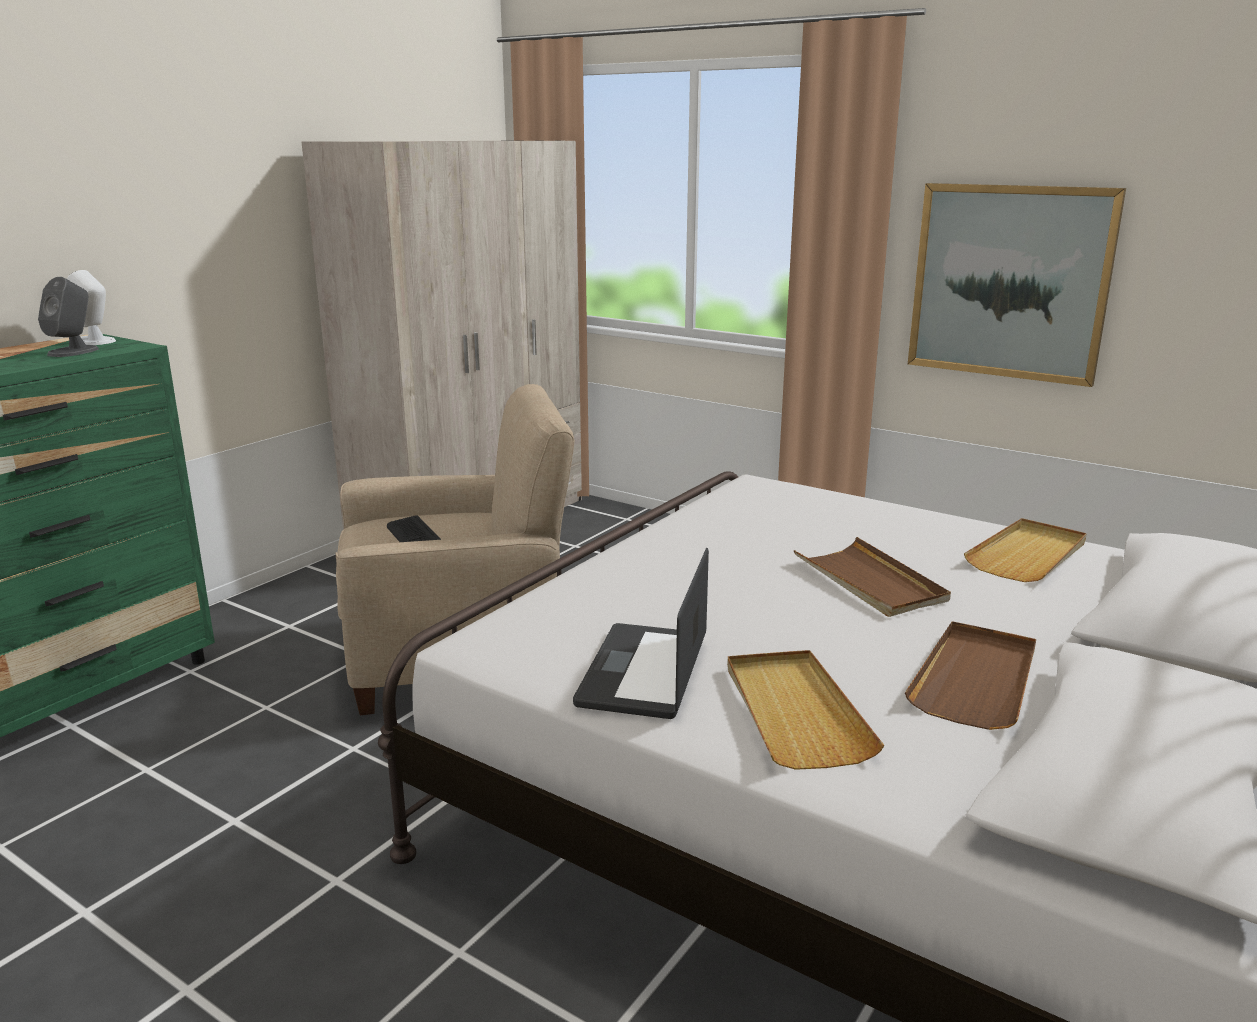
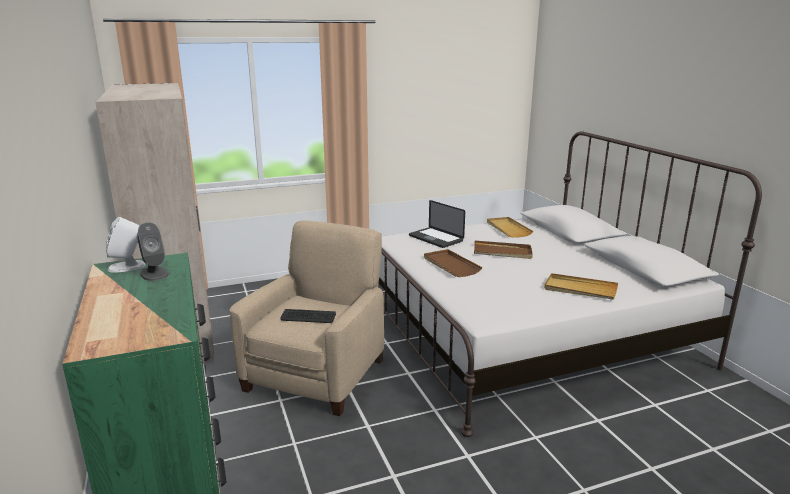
camera: 55 degrees left, 0 degrees up
laptop [573,547,709,719] -> laptop moved to [409,200,465,248]
brown tray [905,621,1036,730] -> brown tray moved to [424,249,482,277]
picture [908,183,1126,387] -> none

